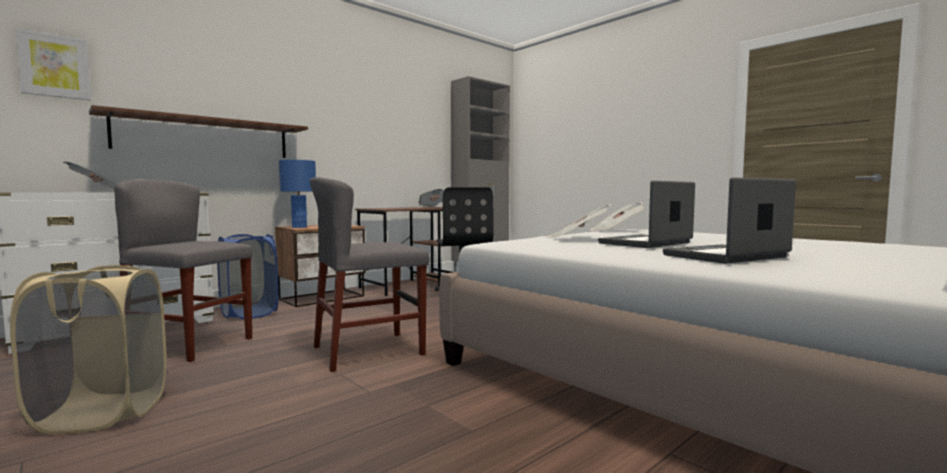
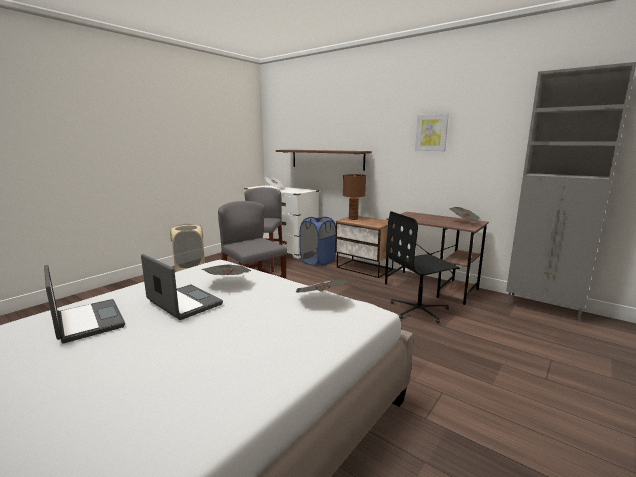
camera: 80 degrees right, 10 degrees up
picture [16,28,91,100] -> picture moved to [415,113,449,151]
blue table lamp [279,160,316,228] -> brown table lamp [343,174,366,220]

